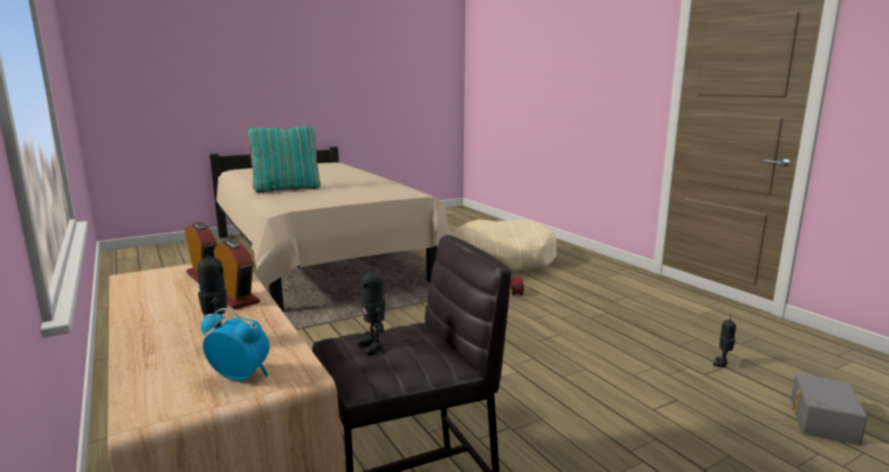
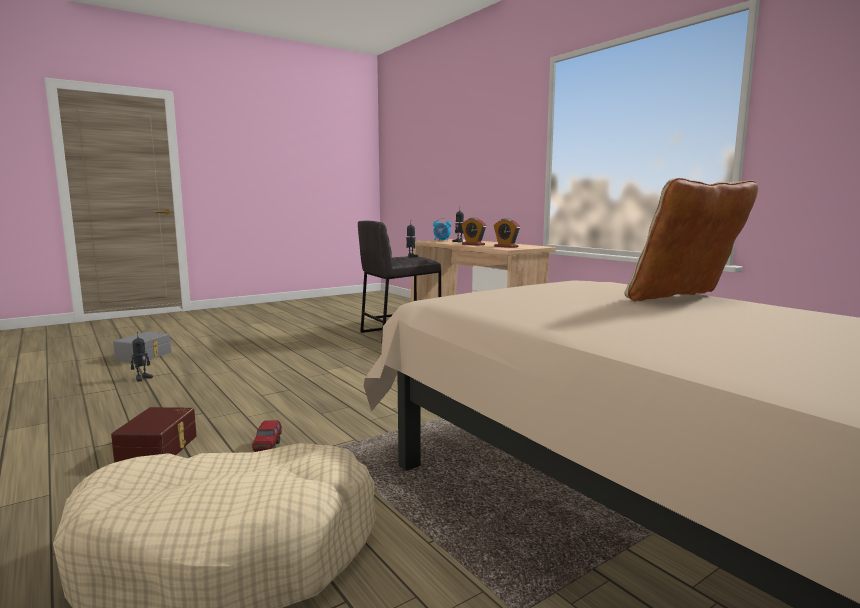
camera: 175 degrees right, 5 degrees down
turquoise pillow [247,125,321,193] -> beige pillow [625,178,758,302]
none -> brown storage box [111,407,197,463]

